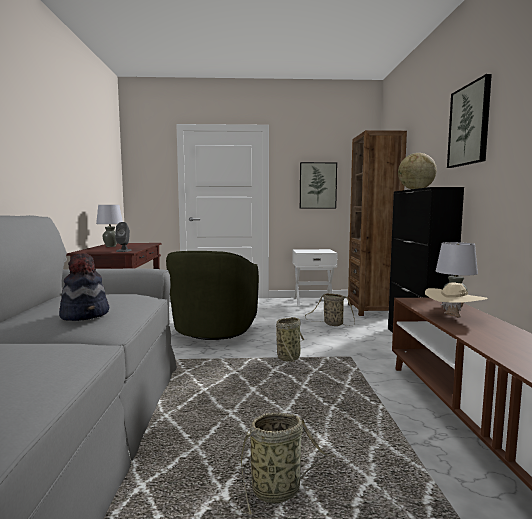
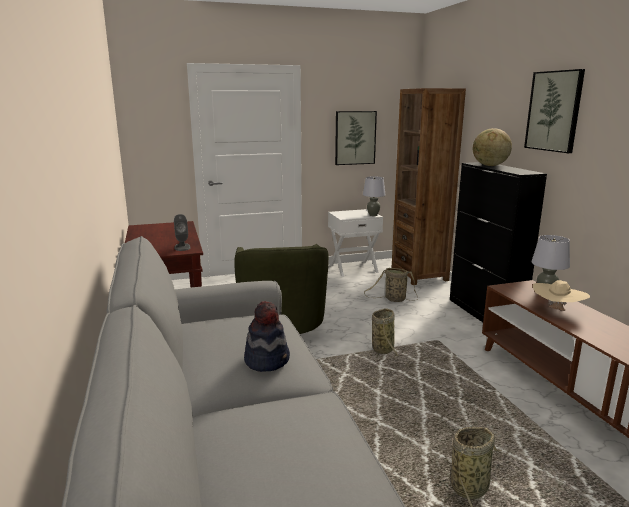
camera: 15 degrees left, 10 degrees up
grey table lamp [96,205,123,247] -> grey table lamp moved to [363,176,385,216]

